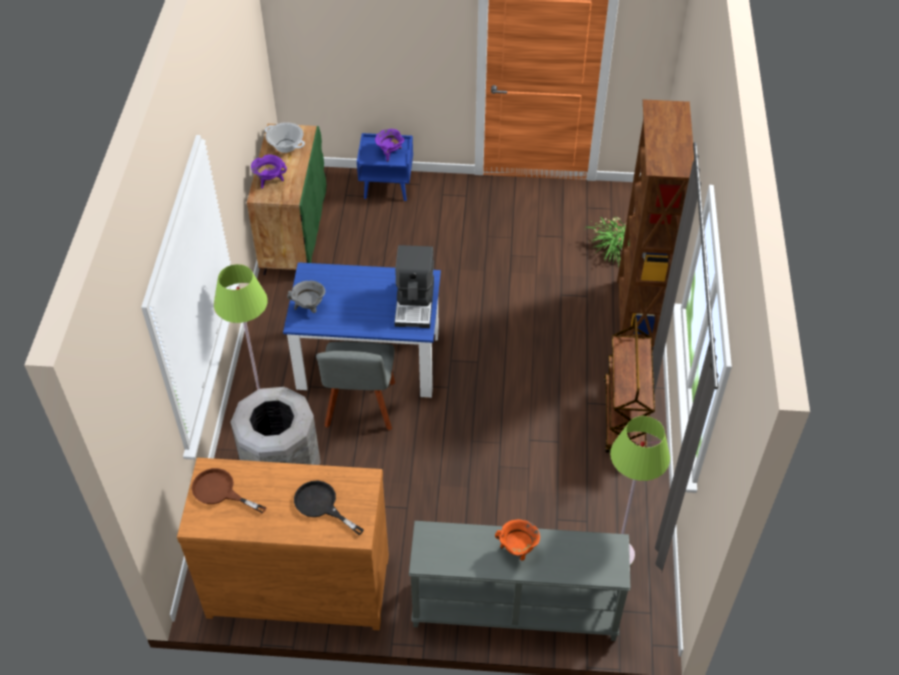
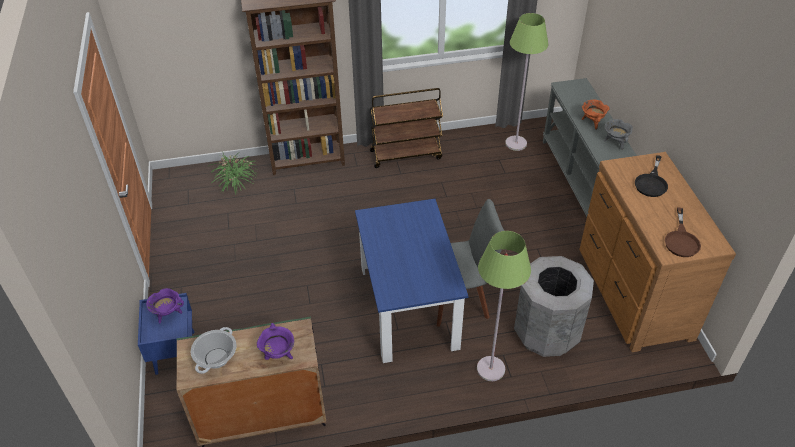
camera: 105 degrees left, 5 degrees down
grey cooking pot [287,280,325,313] -> grey cooking pot moved to [604,119,633,150]
coffee machine [394,245,434,328] -> none

